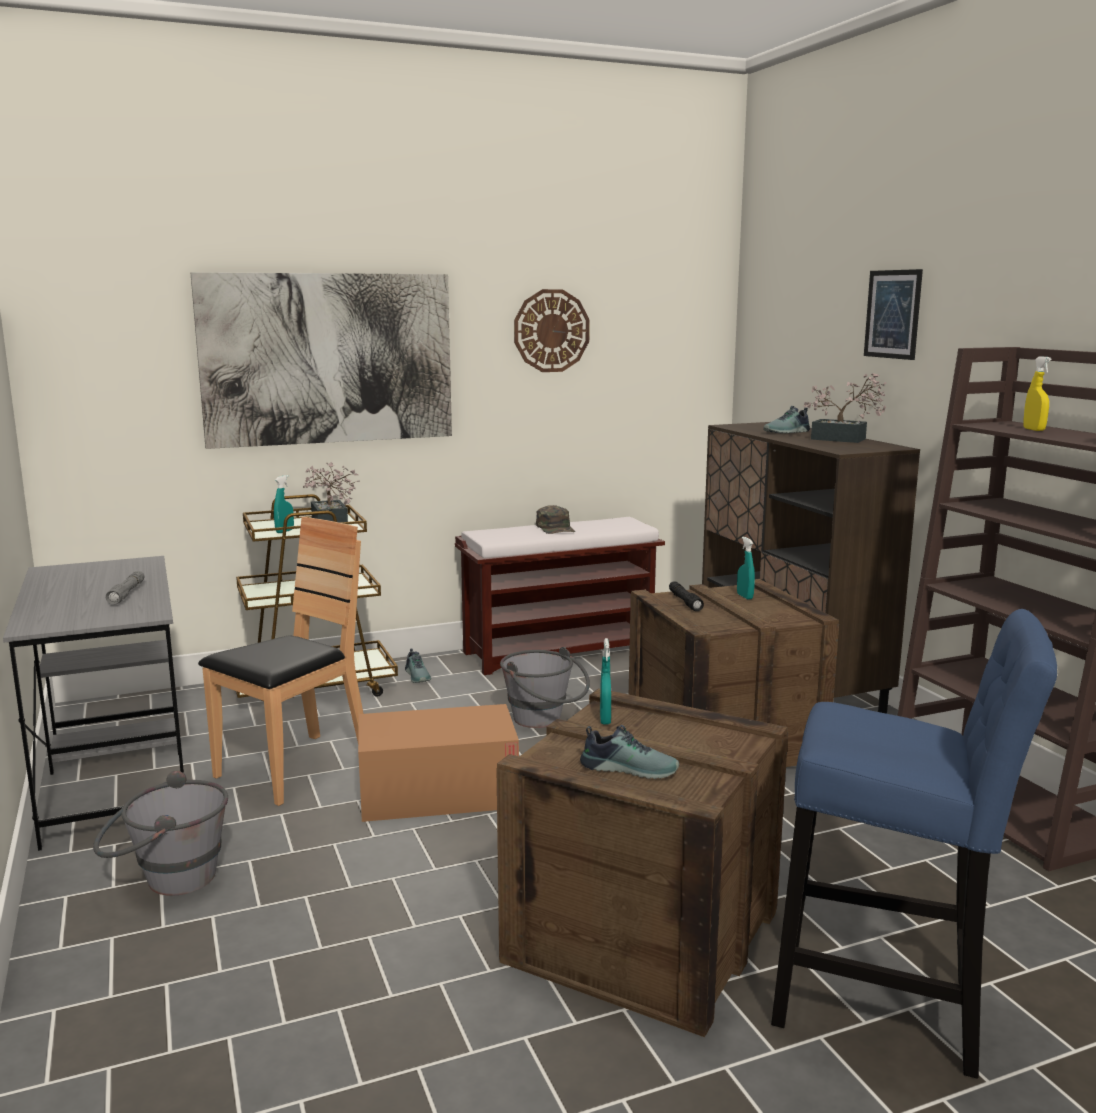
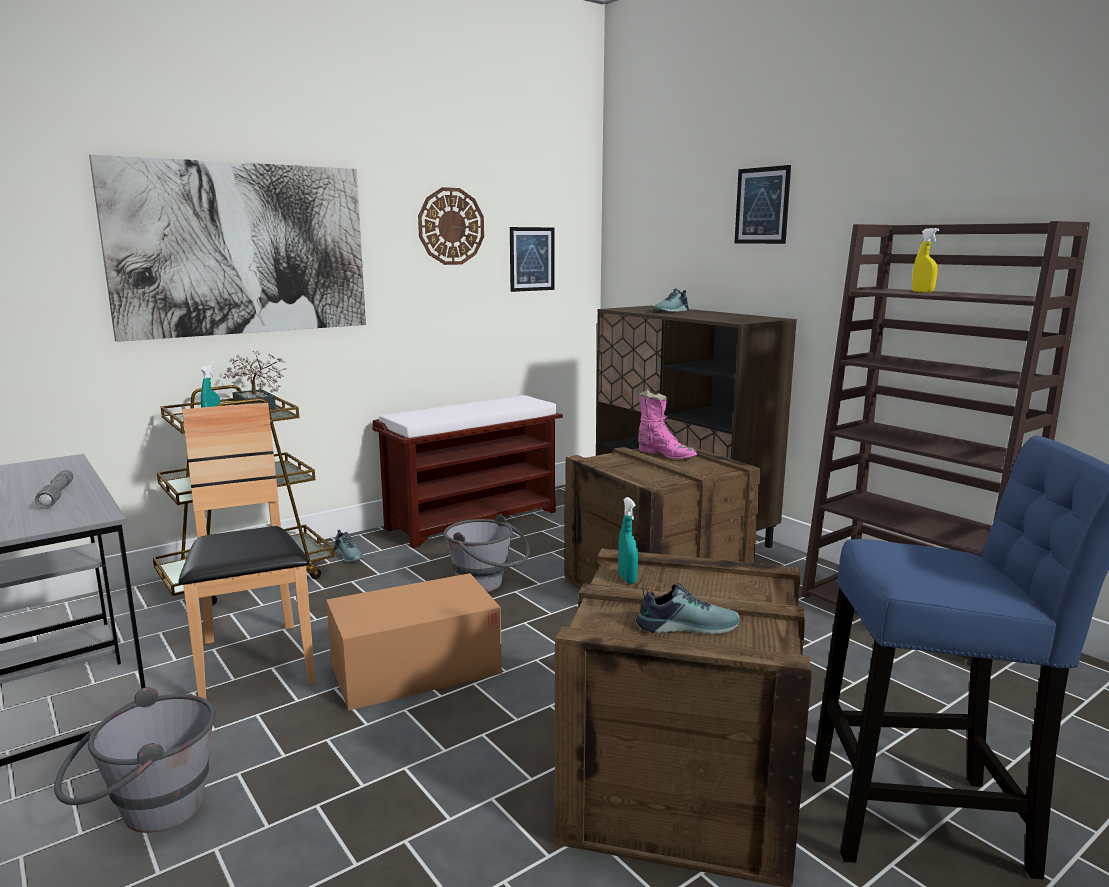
camera: 15 degrees left, 0 degrees up
brown chair [198,517,363,806] -> brown chair turned 45 degrees counterclockwise [178,403,315,699]
green cap [536,505,575,534] -> none
black flashlight [669,581,704,611] -> none
turquoise spray bottle [737,537,755,600] -> pink boot [638,389,697,459]
potted plant [804,373,887,443] -> none
none -> picture [510,227,554,292]

